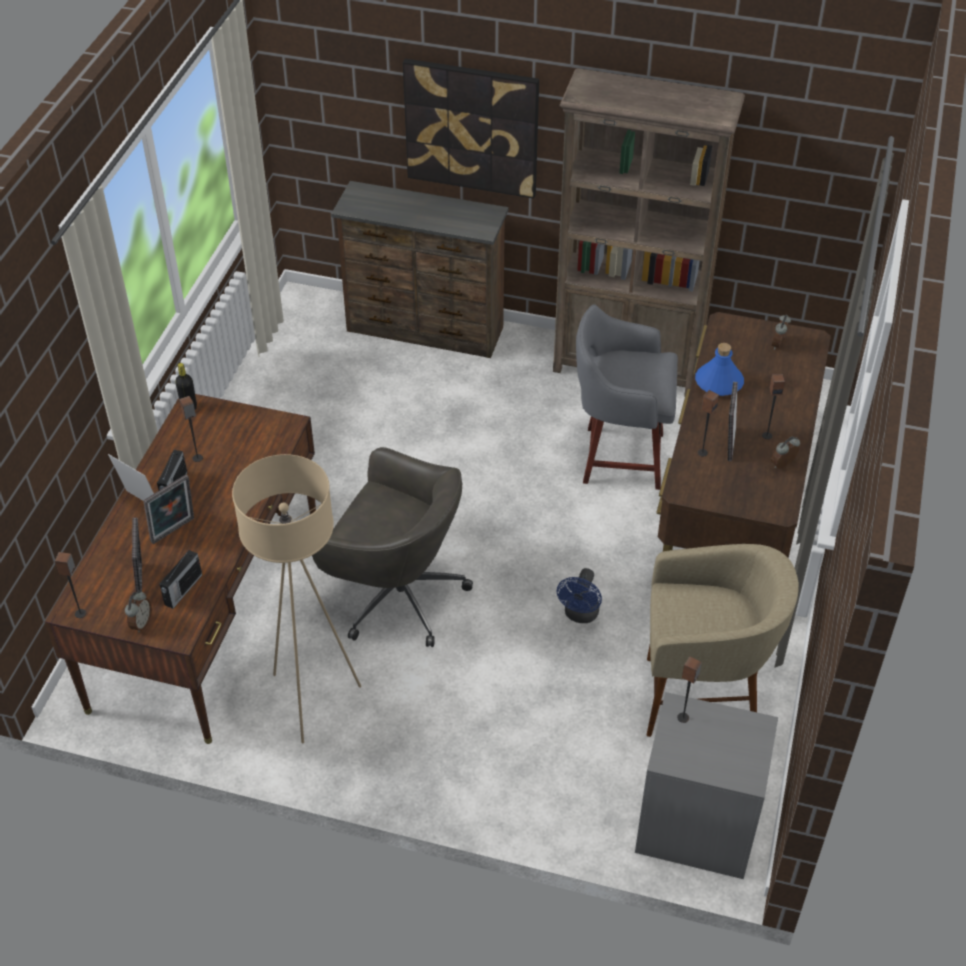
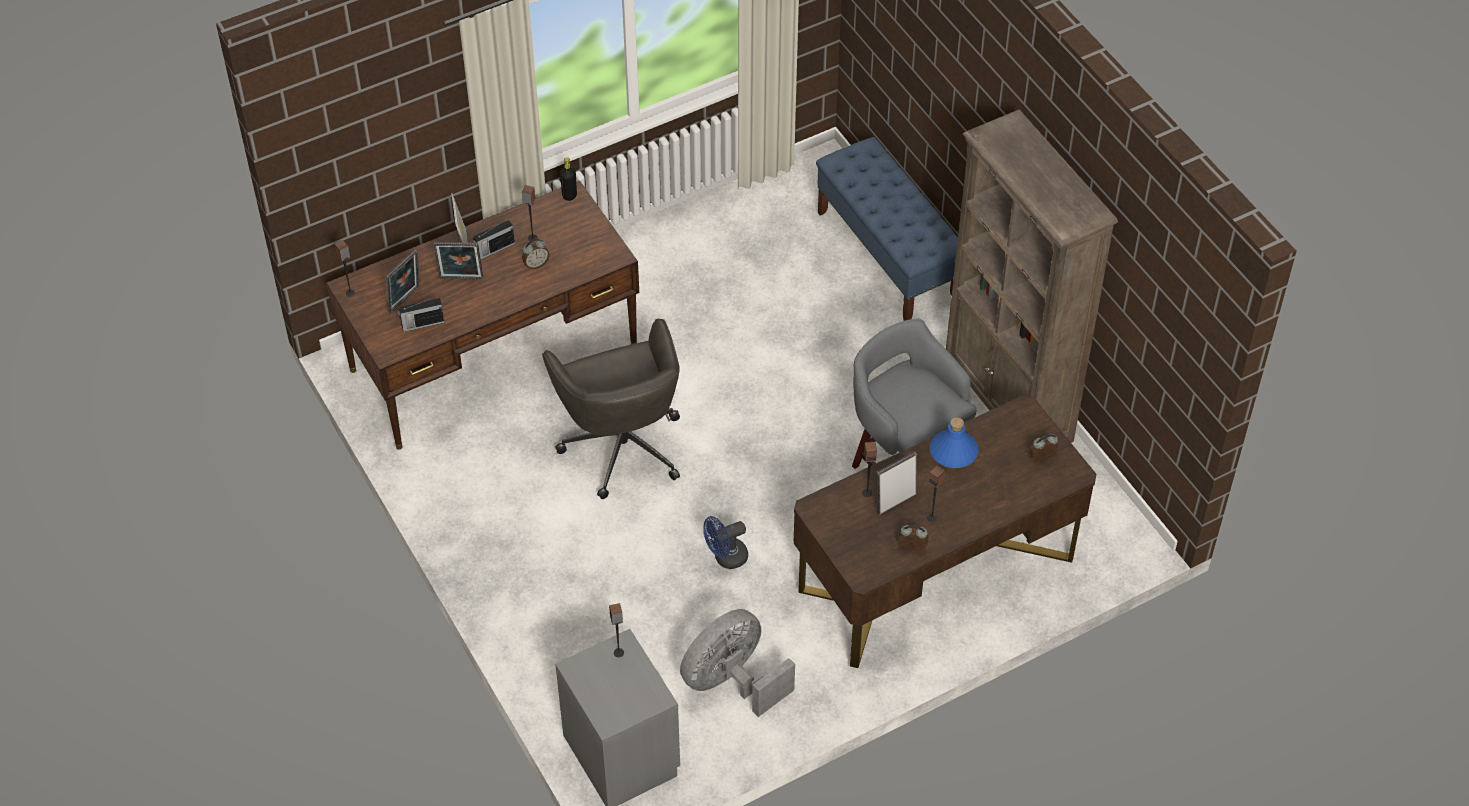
camera: 45 degrees right, 5 degrees up
alarm clock [125,591,152,633] -> alarm clock moved to [522,239,550,269]
beige floor lamp [232,454,361,743] -> none
brown dresser [331,181,508,358] -> blue bench [816,137,958,321]
picture [403,59,539,199] -> none
beige stool [647,544,799,737] -> grey fan [680,609,795,717]

